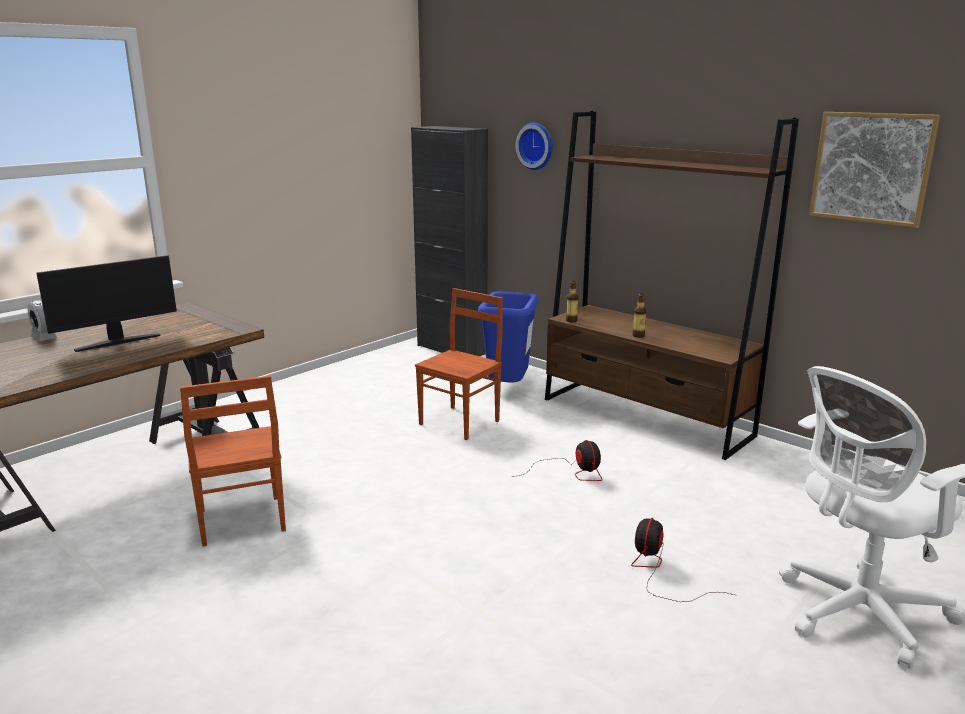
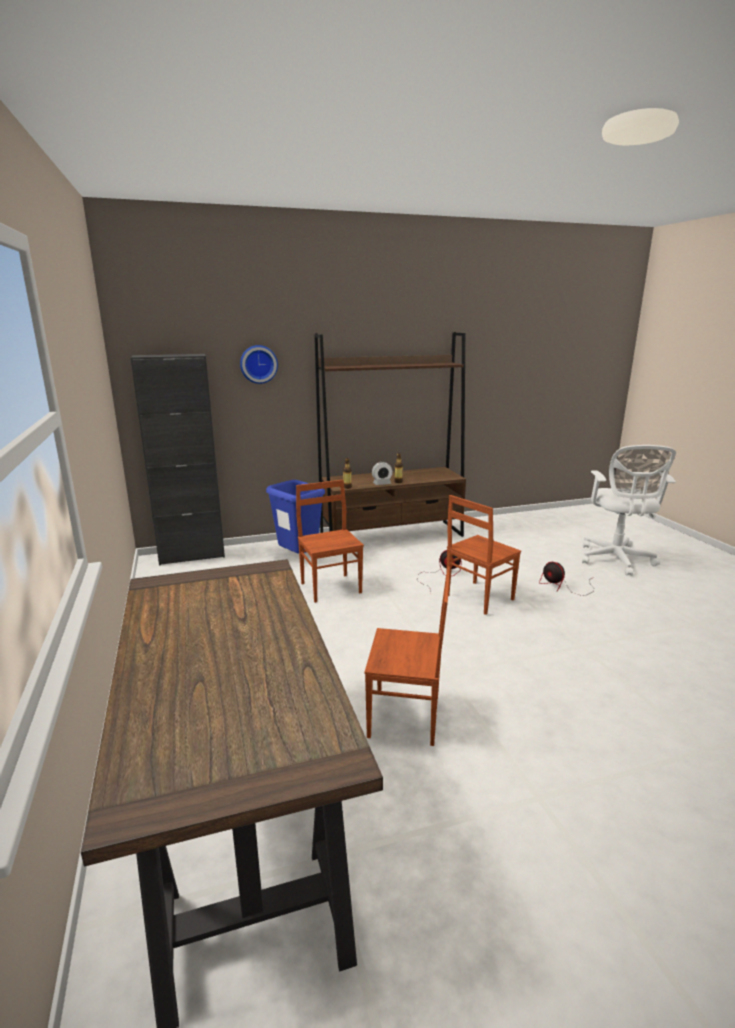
camera: 60 degrees left, 0 degrees up
alarm clock [28,301,57,341] -> alarm clock moved to [372,462,393,485]
monitor [36,255,177,352] -> none
picture [809,112,940,228] -> none
none -> brown chair [446,495,521,615]

